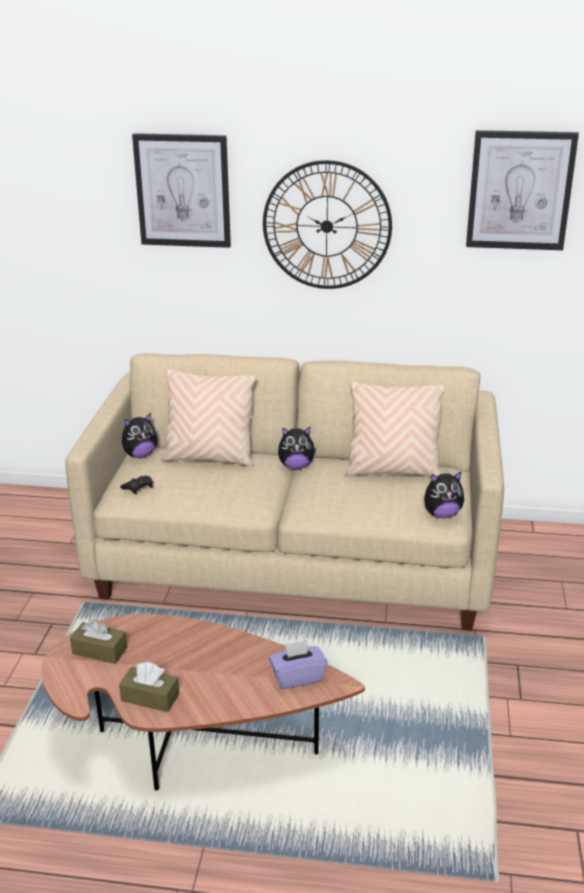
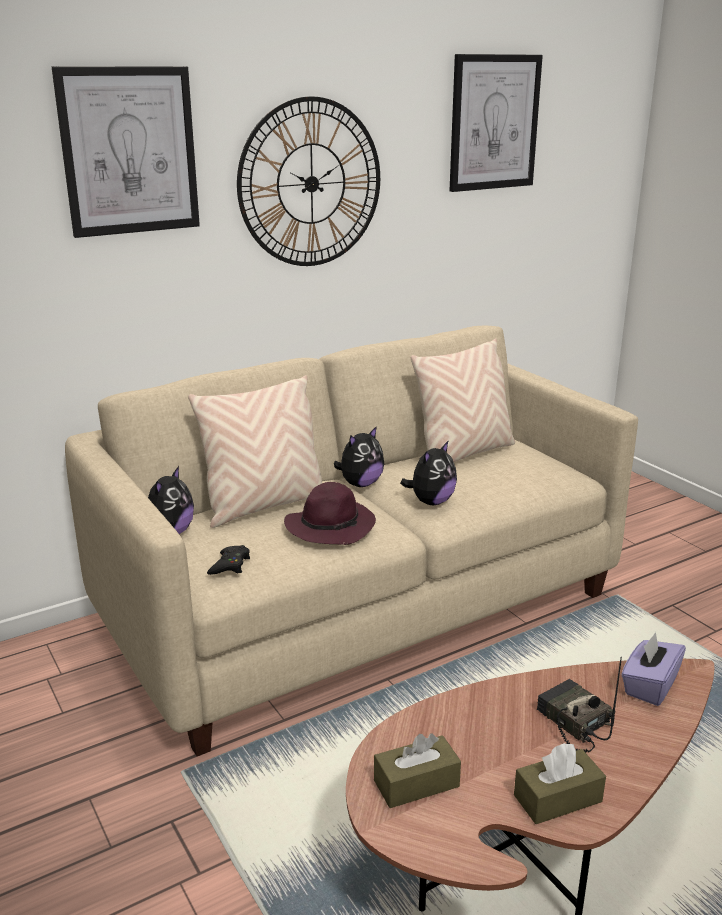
camera: 40 degrees left, 5 degrees down
plush toy [424,471,464,518] -> plush toy moved to [400,440,457,505]
none -> purple hat [284,482,376,545]
none -> radio [537,657,622,753]

